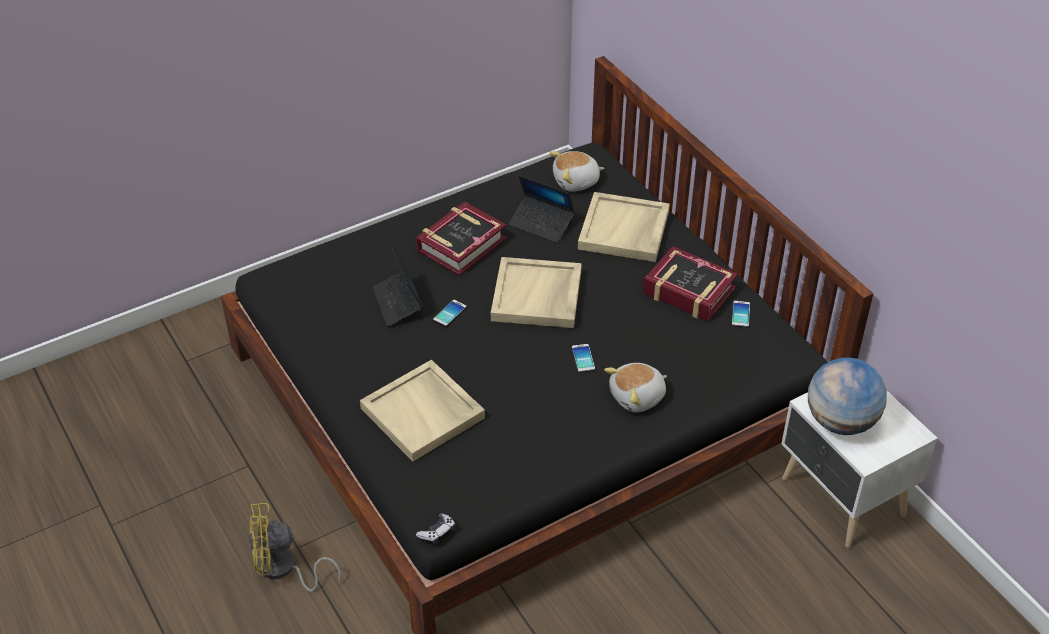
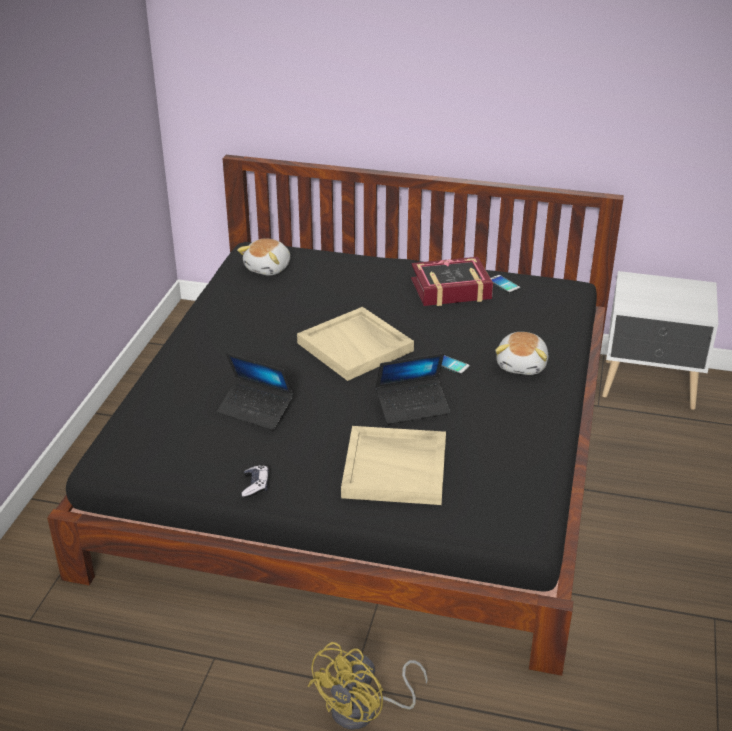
camera: 45 degrees left, 10 degrees down
book [416,201,507,276] -> none
game controller [416,514,455,545] -> game controller moved to [242,465,269,498]
phone [433,300,467,327] -> none
laptop [509,175,575,243] -> laptop moved to [376,353,450,424]
beige tray [578,192,670,262] -> none
globe [808,357,887,435] -> none

